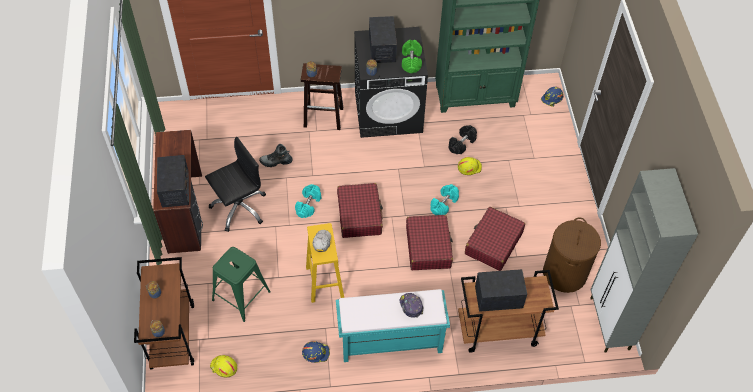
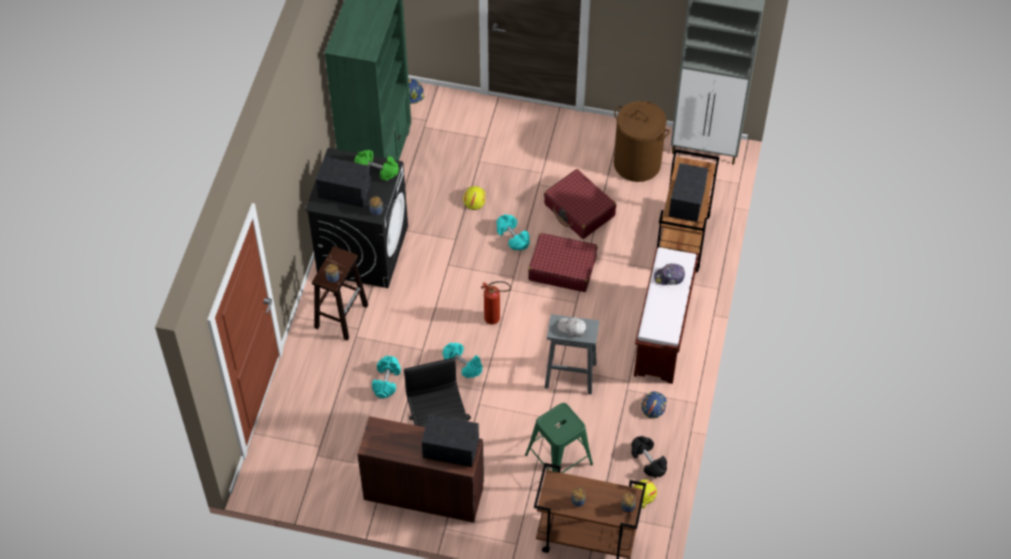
camera: 70 degrees left, 0 degrees up
boot [259,144,293,167] -> turquoise dumbbell [372,356,401,399]
yellow stool [306,223,344,303] -> grey stool [544,314,599,395]
turquoise bench [336,289,450,362] -> brown bench [634,247,699,384]
red suitcase [337,183,383,238] -> fire extinguisher [481,281,511,325]
black dumbbell [449,125,477,154] -> black dumbbell moved to [631,436,667,478]

